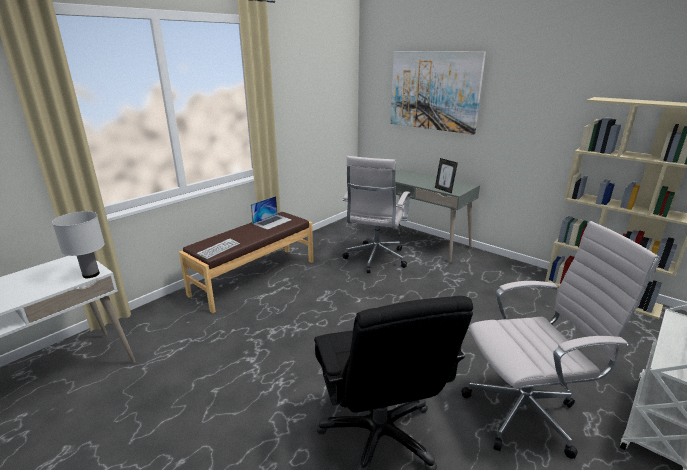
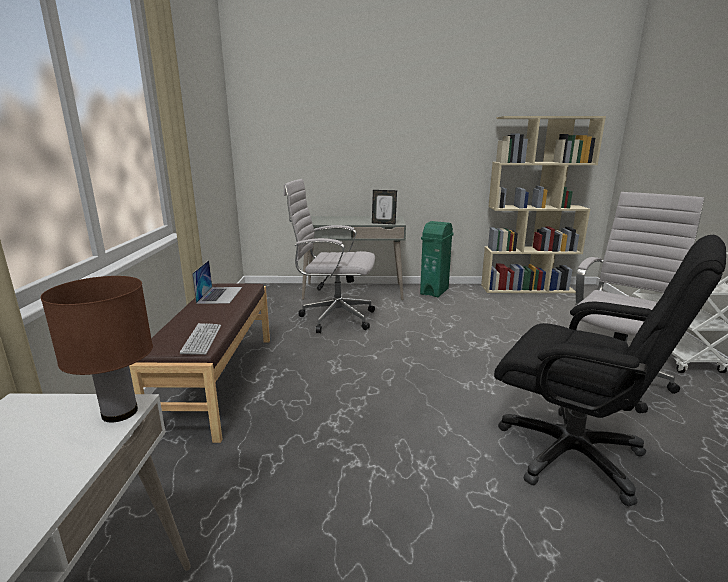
camera: 40 degrees left, 5 degrees down
white table lamp [52,211,105,278] -> brown table lamp [41,276,153,422]
white office chair [342,156,410,273] -> white office chair turned 120 degrees clockwise [283,179,375,333]
picture [390,51,486,135] -> none
none -> green trash can [420,221,454,297]

